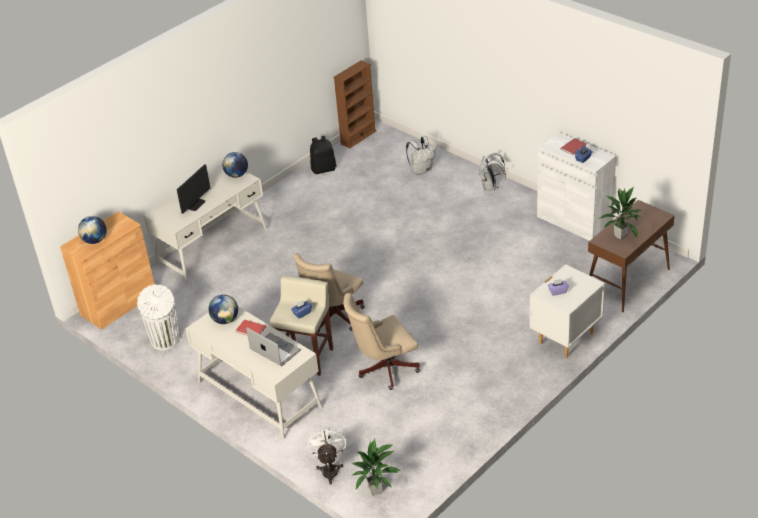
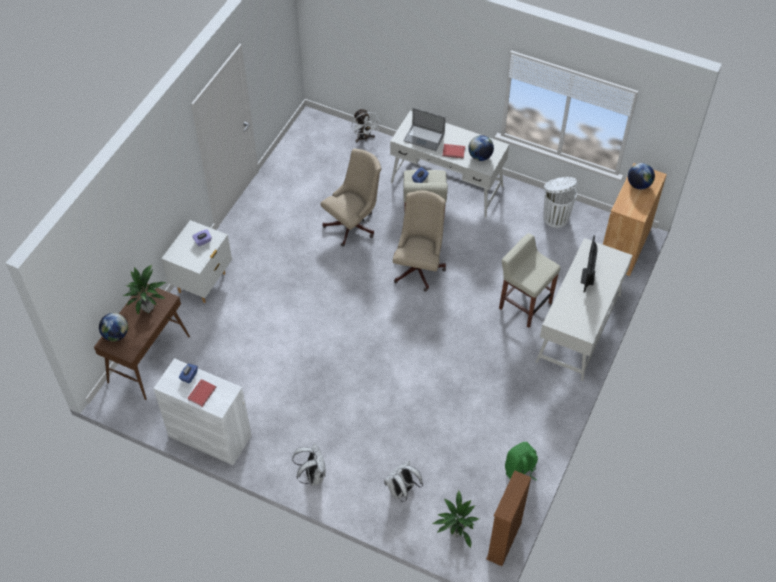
camera: 160 degrees right, 15 degrees up
globe [222,152,248,178] -> globe moved to [99,313,128,341]
black backpack [310,136,336,174] -> green backpack [505,442,538,480]
potted plant [352,438,401,496] -> potted plant moved to [433,490,479,548]
none -> beige stool [499,233,560,328]

